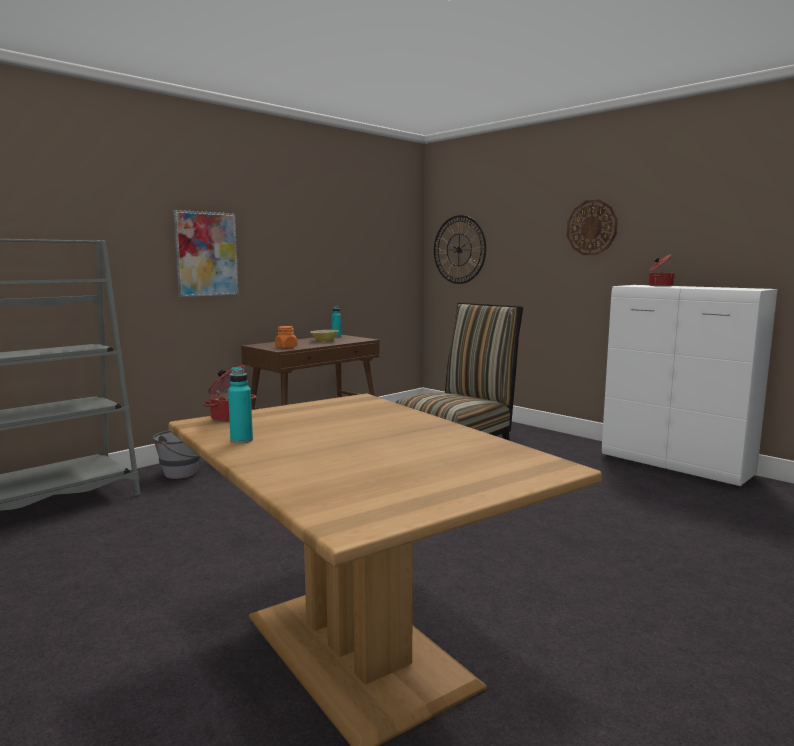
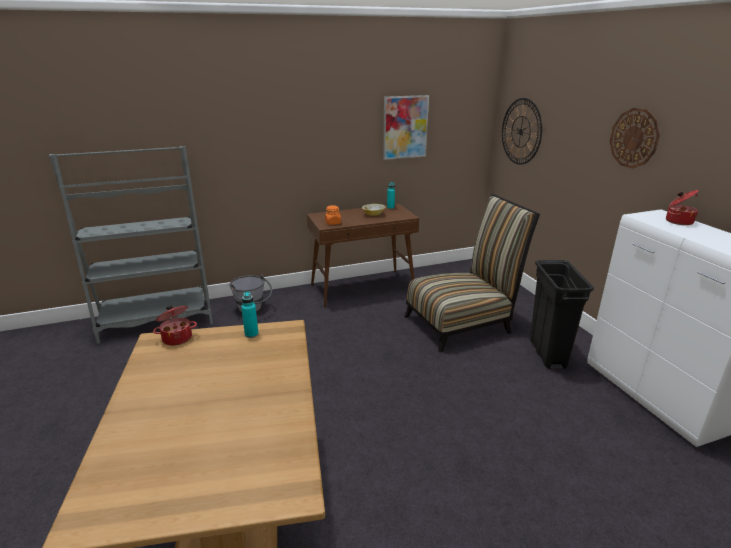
camera: 25 degrees right, 15 degrees up
picture [173,210,239,297] -> picture moved to [383,95,429,160]
turquoise bottle [228,367,253,444] -> turquoise bottle moved to [241,292,259,338]
none -> black trash can [530,260,594,369]

